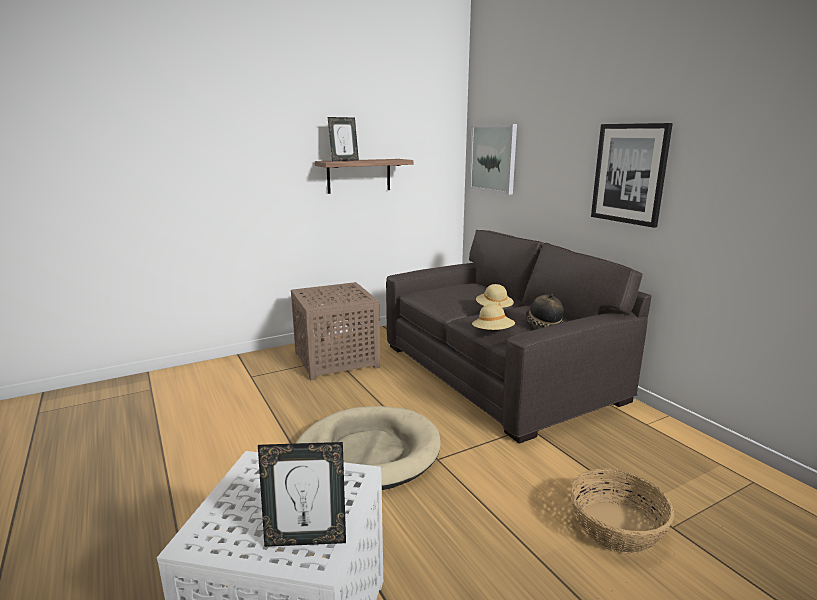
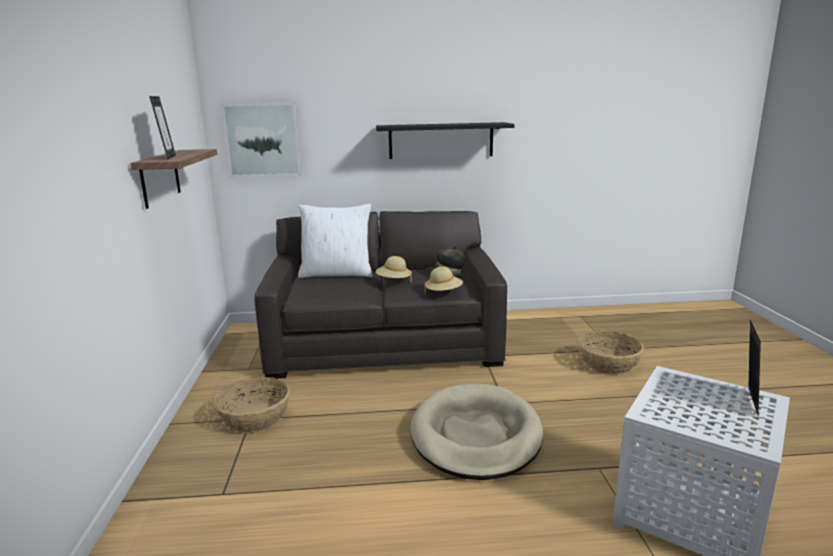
camera: 65 degrees left, 0 degrees up
brown side table [291,282,380,380] -> basket [213,377,290,433]
picture [591,123,673,228] -> black shelf [376,122,515,159]
none -> white pillow [298,204,372,278]

